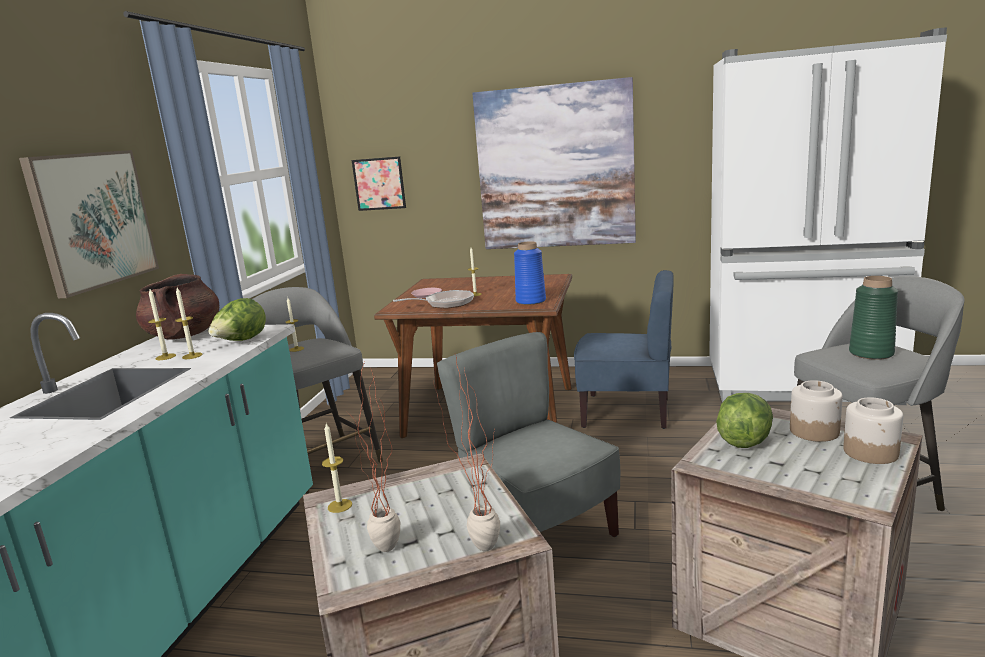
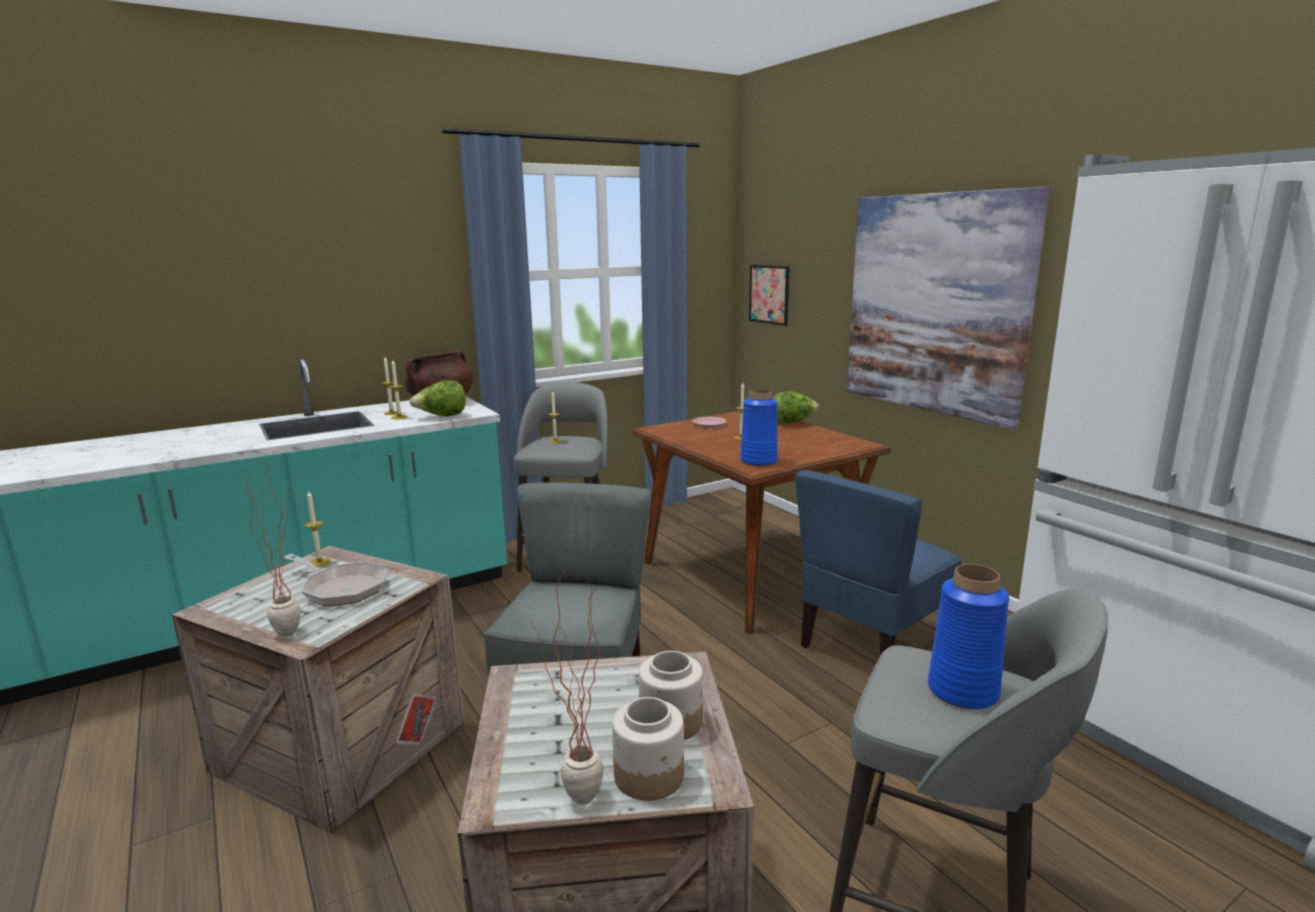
camera: 45 degrees right, 0 degrees up
picture [19,150,159,298] -> none
potted plant [349,362,400,552] -> potted plant moved to [530,566,604,805]
frying pan [393,290,474,309] -> frying pan moved to [284,554,387,606]
blue chair [574,270,674,429] -> blue chair turned 75 degrees clockwise [795,470,962,654]
lettuce [716,393,773,448] -> lettuce moved to [773,391,819,424]
green vase [849,276,898,360] -> blue vase [928,564,1009,710]

